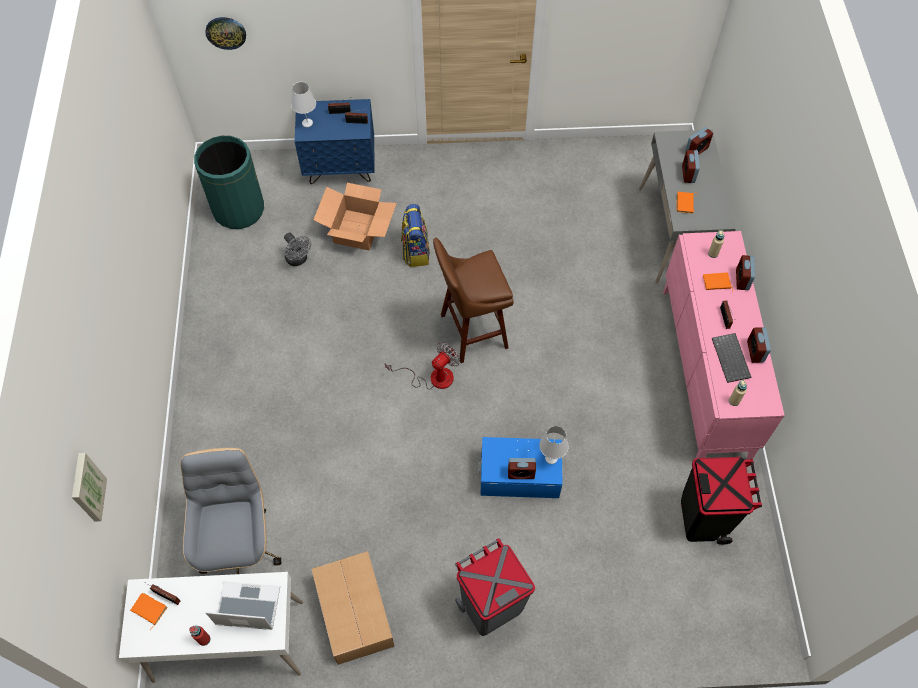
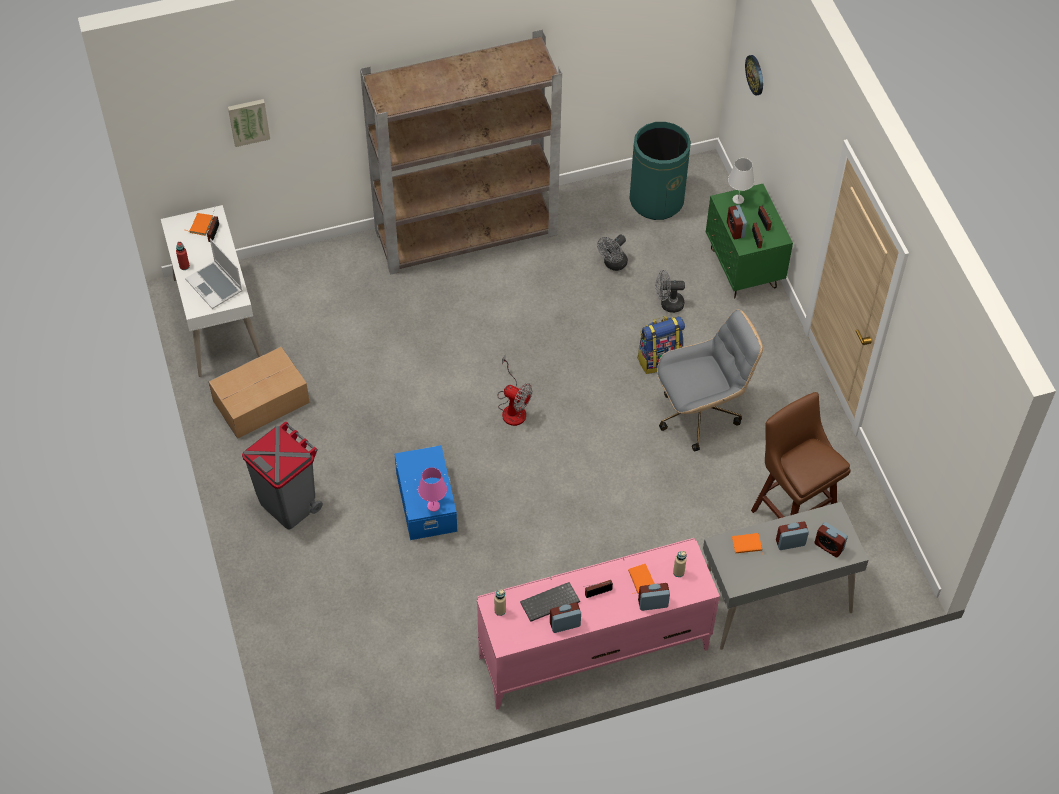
camera: 75 degrees right, 5 degrees down
grey office chair [180,448,281,574] -> grey office chair moved to [657,309,763,452]
laptop [205,581,280,630] -> laptop turned 150 degrees clockwise [185,238,243,309]
blue nightstand [295,99,375,184] -> green nightstand [706,184,793,298]
cardboard box [313,183,397,250] -> grey fan [656,270,685,313]
brown stool [433,238,514,363] -> brown stool moved to [751,392,851,518]
alarm clock [508,458,536,479] -> alarm clock moved to [727,205,747,239]
white table lamp [539,426,569,464] -> pink table lamp [418,467,447,512]
black trash can [681,457,762,545] -> none
none -> brown bookcase [360,29,562,275]

